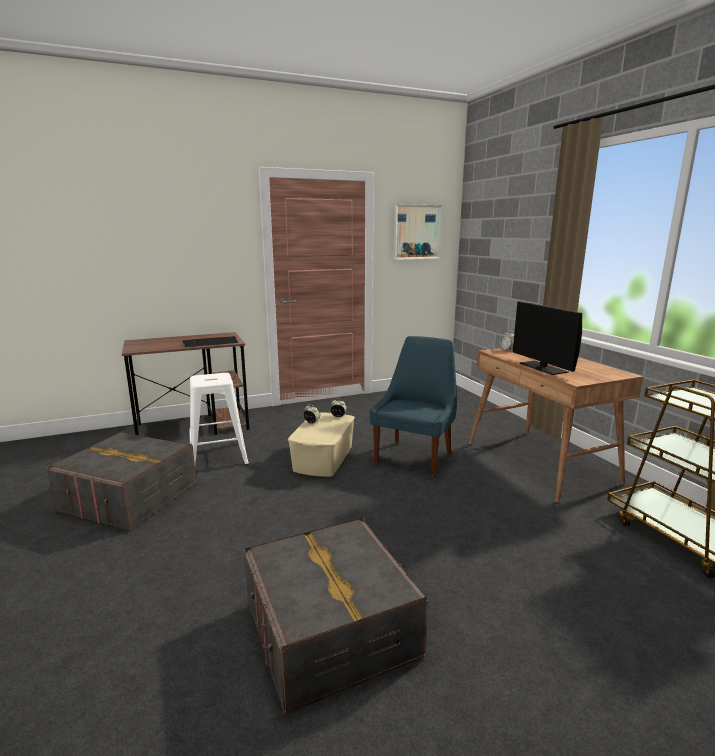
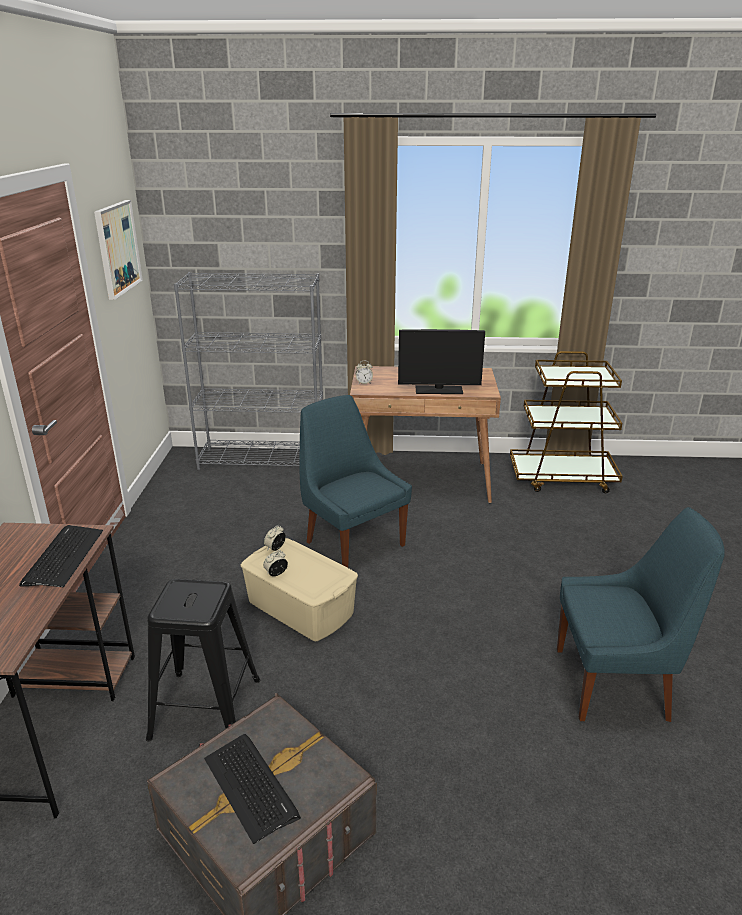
camera: 65 degrees left, 10 degrees up
white stool [189,373,249,465] -> black stool [146,579,260,742]
grey storage box [244,518,429,714] -> blue chair [557,507,725,722]
none -> grey bookcase [174,272,323,470]
none -> keyboard [204,734,301,844]

